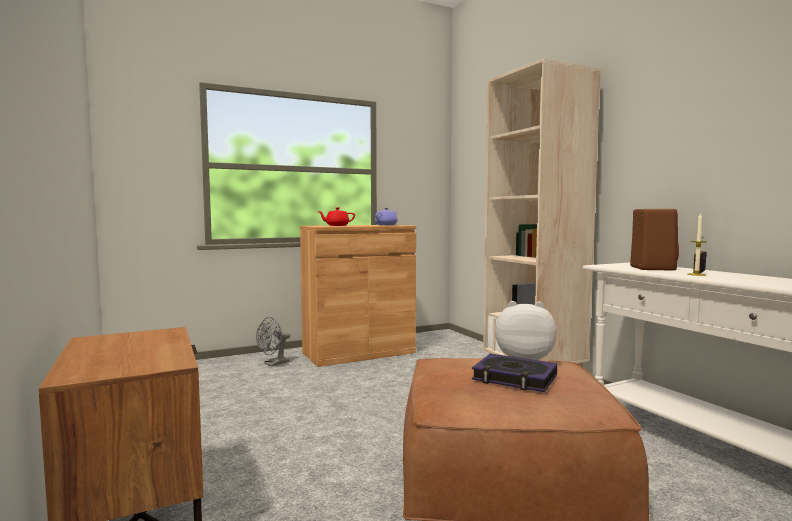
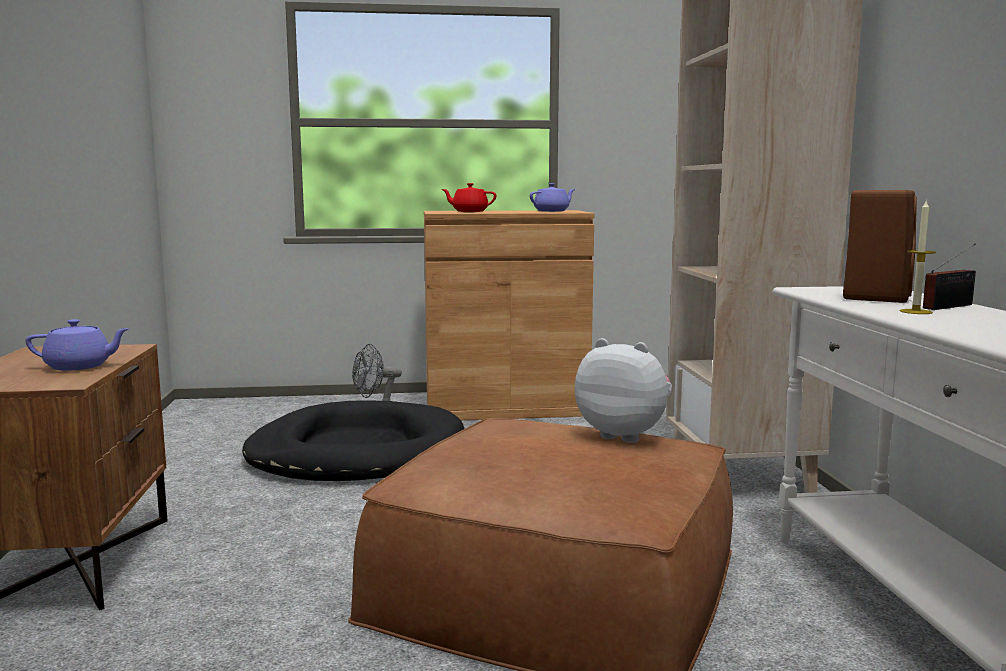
camera: 20 degrees right, 5 degrees up
book [472,353,557,392] -> none
none -> purple teapot [25,319,130,371]
none -> black dog bed [242,400,464,481]

